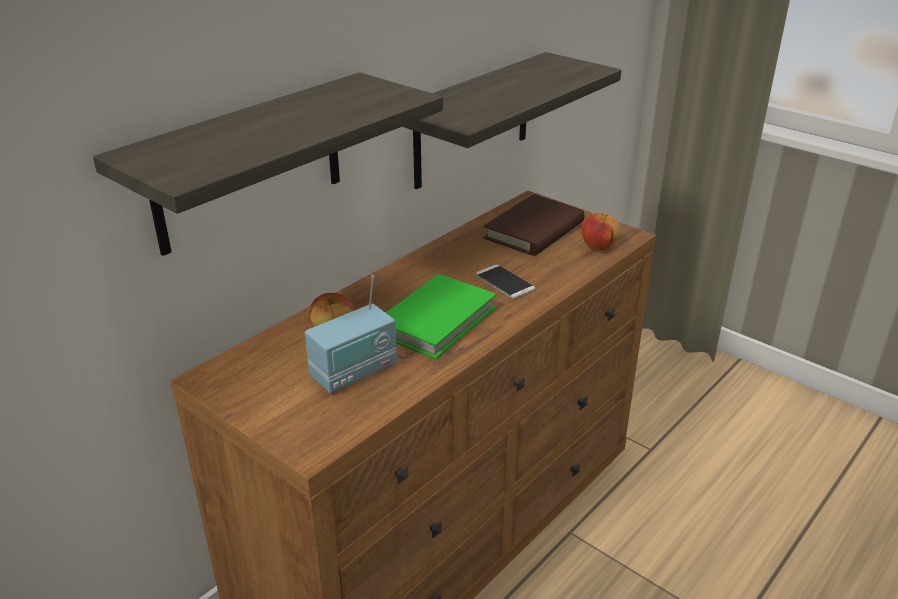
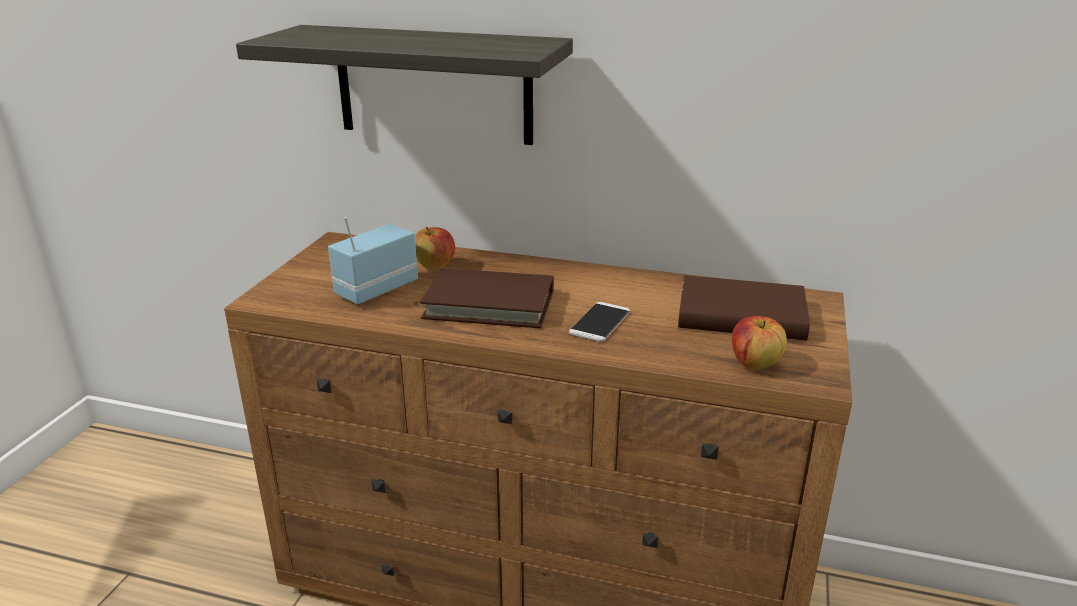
camera: 65 degrees right, 5 degrees down
radio [305,275,397,393] -> radio turned 105 degrees clockwise [328,217,418,305]
green book [386,274,496,359] -> brown book [420,268,554,328]
shelf [402,52,621,189] -> none

